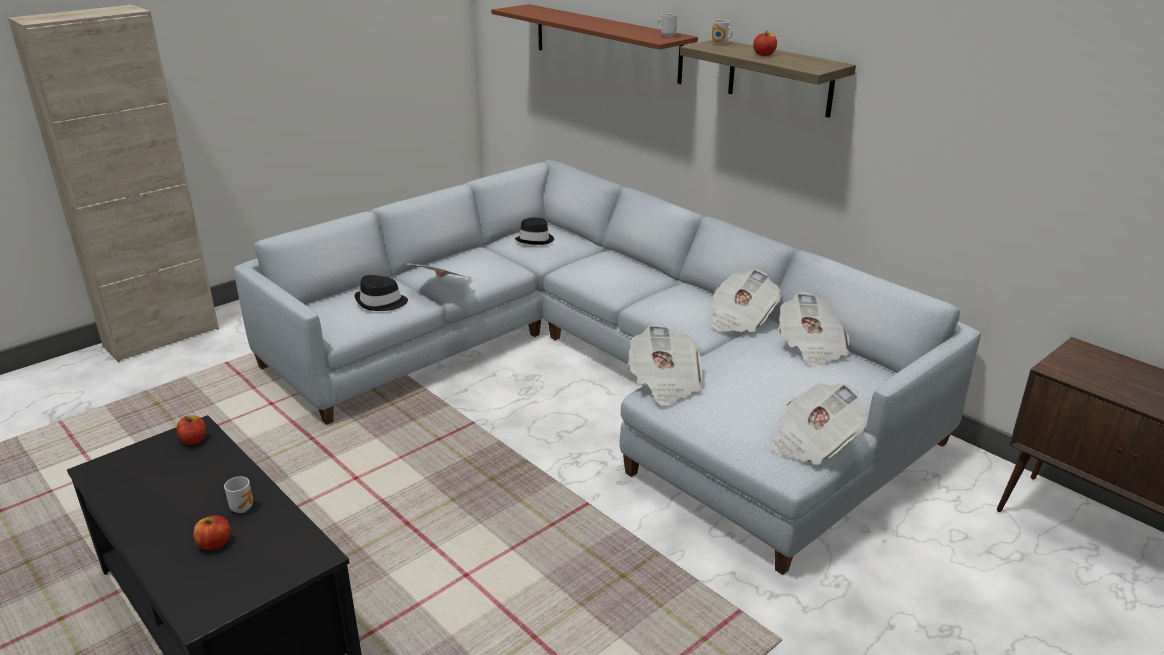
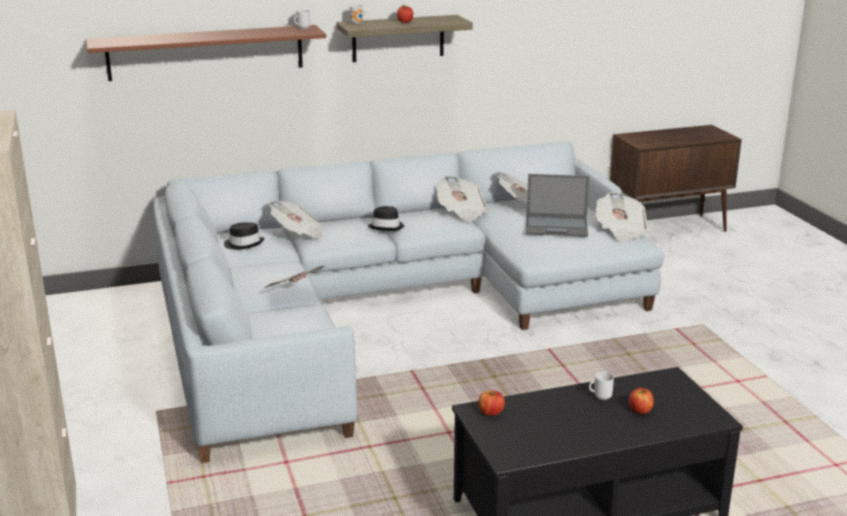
camera: 65 degrees left, 5 degrees down
black hat [355,275,408,311] -> black hat moved to [368,206,404,231]
newspaper [628,324,702,406] -> newspaper moved to [269,201,323,239]
none -> laptop [526,174,590,237]

